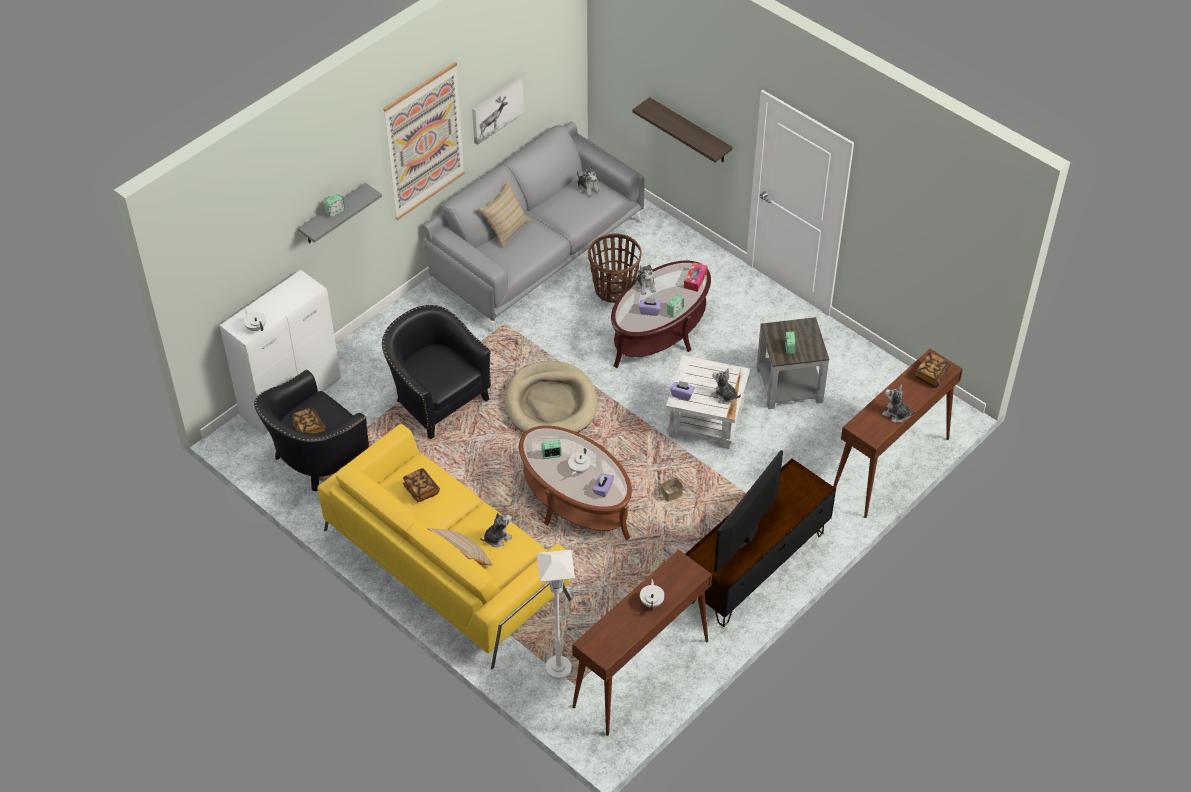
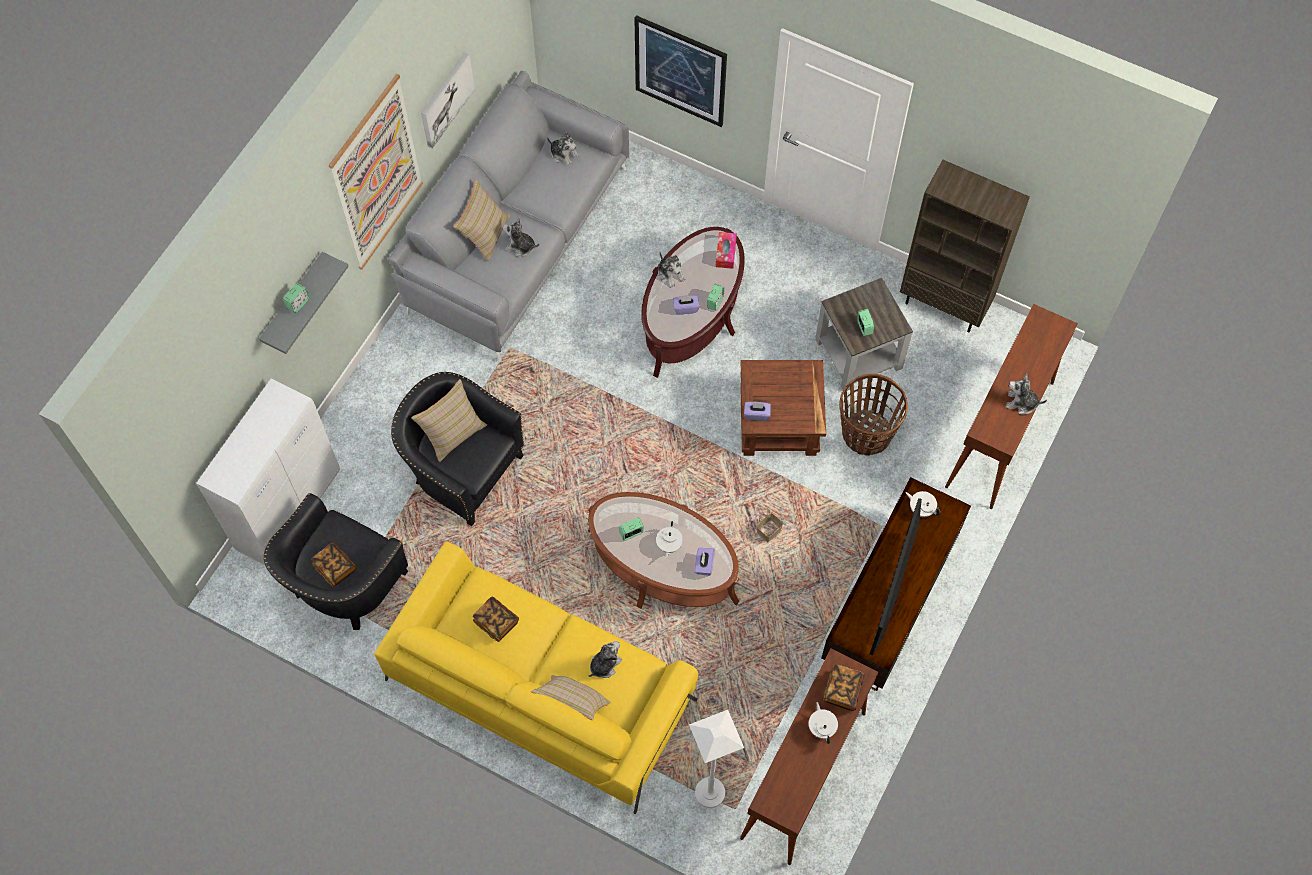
camera: 15 degrees left, 15 degrees up
white teapot [243,310,266,331] -> white teapot moved to [906,491,940,517]
beige dog bed [505,361,598,433] -> none
basket [588,233,642,303] -> basket moved to [839,374,908,456]
shelf [633,97,732,162] -> picture [634,15,727,127]
white side table [666,355,750,449] -> brown side table [740,360,826,456]
plush toy [710,368,741,404] -> plush toy moved to [503,217,539,257]
book [915,353,950,388] -> book moved to [823,664,865,711]
none -> beige pillow [411,379,487,462]
none -> brown bookcase [900,160,1030,332]

